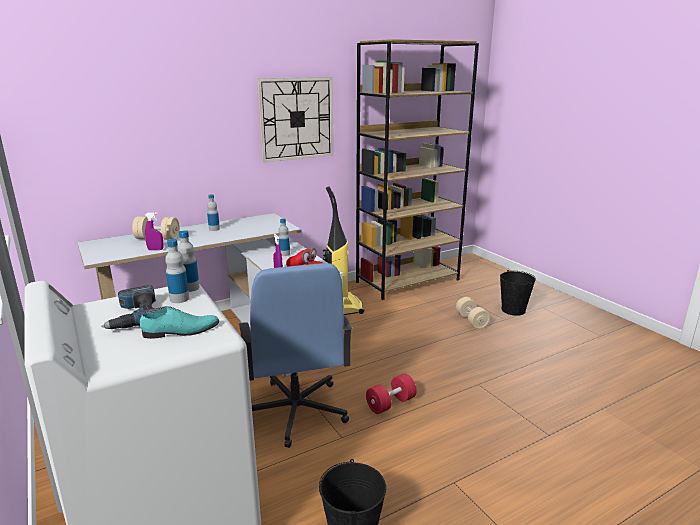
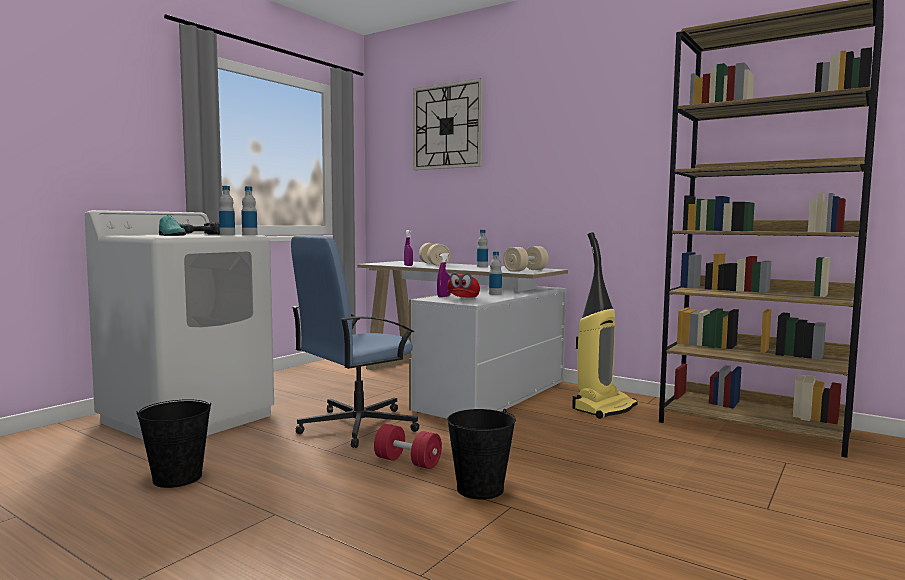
camera: 65 degrees right, 15 degrees down
wall clock [257,77,333,162] -> wall clock moved to [413,78,483,170]
beige dumbbell [456,297,490,329] -> beige dumbbell moved to [503,246,549,272]
black bucket [500,270,536,316] -> black bucket moved to [447,409,516,500]

